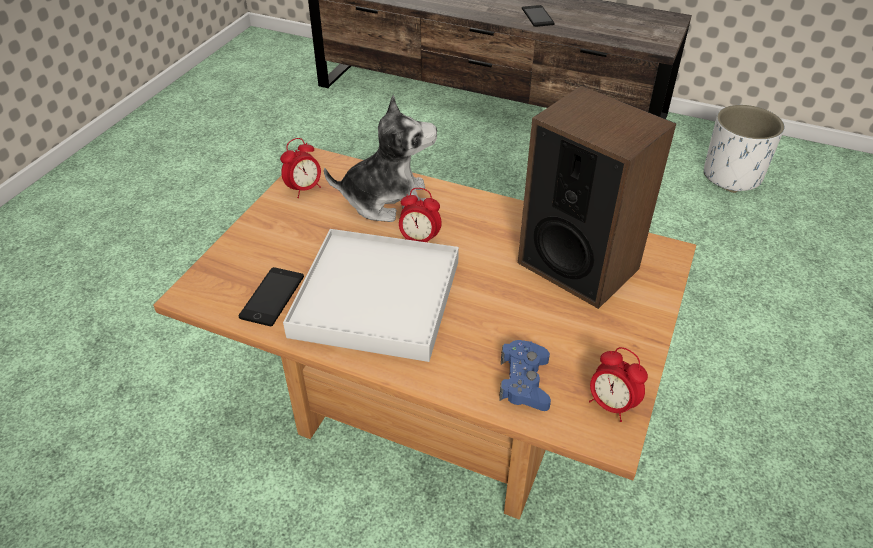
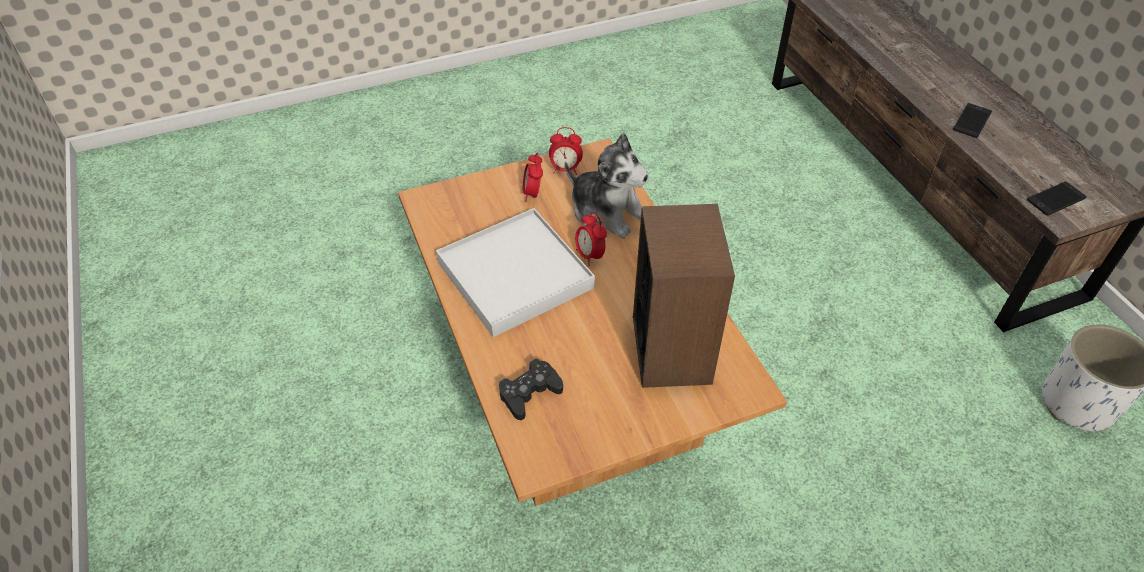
camera: 45 degrees right, 5 degrees up
phone [239,267,304,326] -> phone moved to [1027,182,1086,216]
blue game controller [499,340,551,411] -> black game controller [499,359,563,420]
alarm clock [589,347,648,422] -> alarm clock moved to [523,153,543,202]

